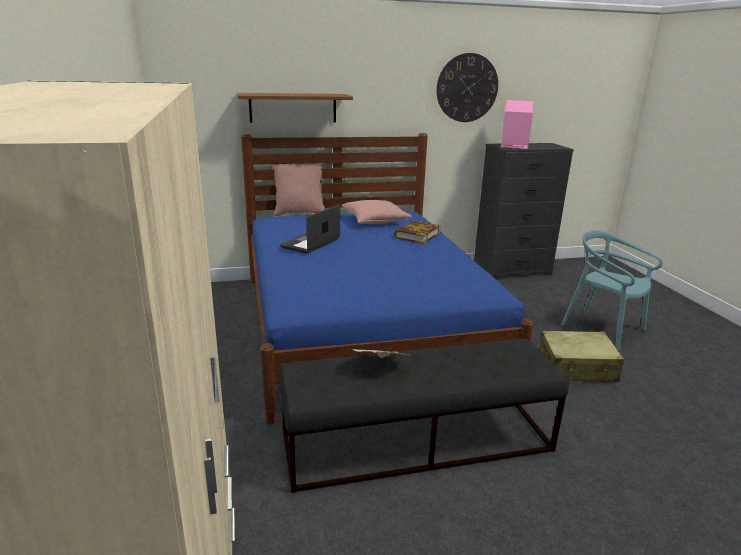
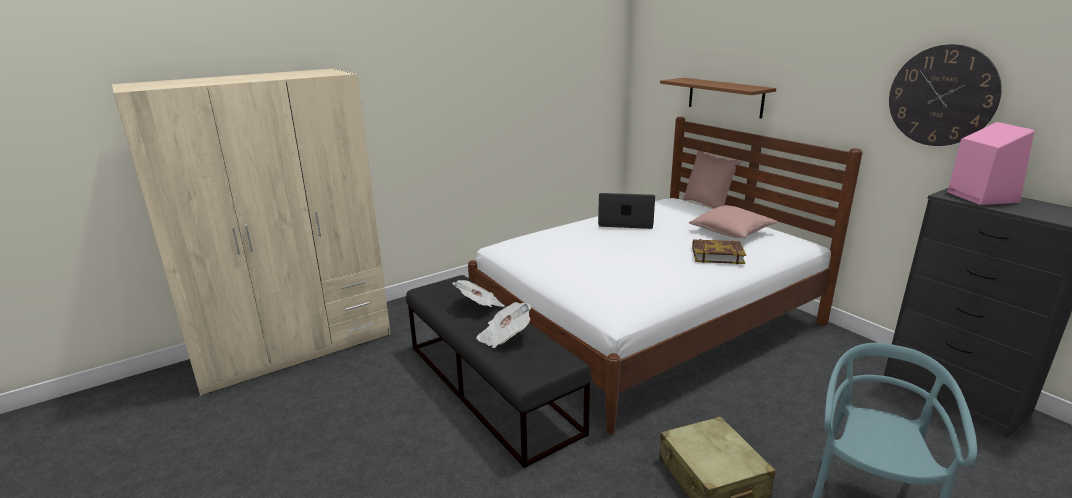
camera: 70 degrees right, 0 degrees up
blue bed [241,133,534,425] -> white bed [468,117,863,434]
none -> newspaper [477,302,532,348]

